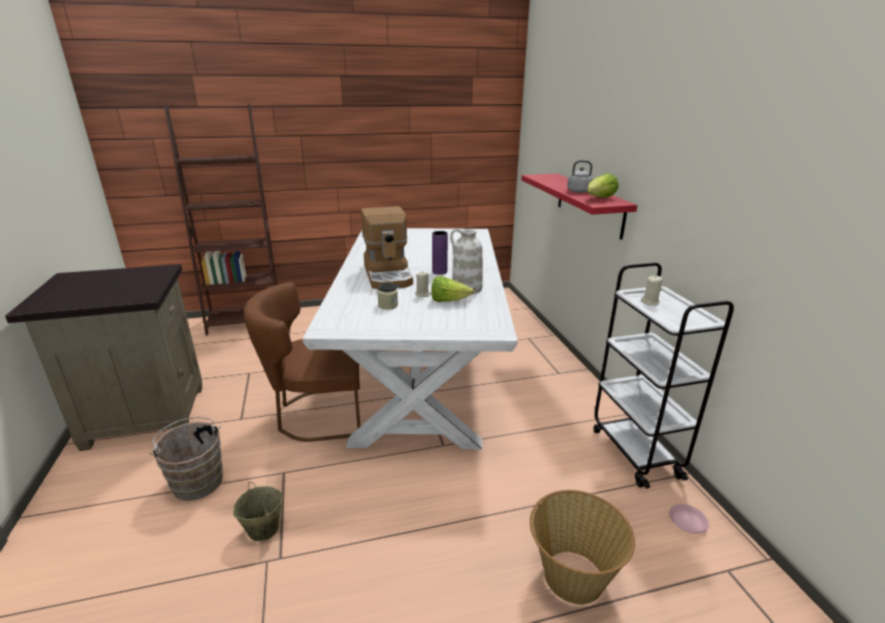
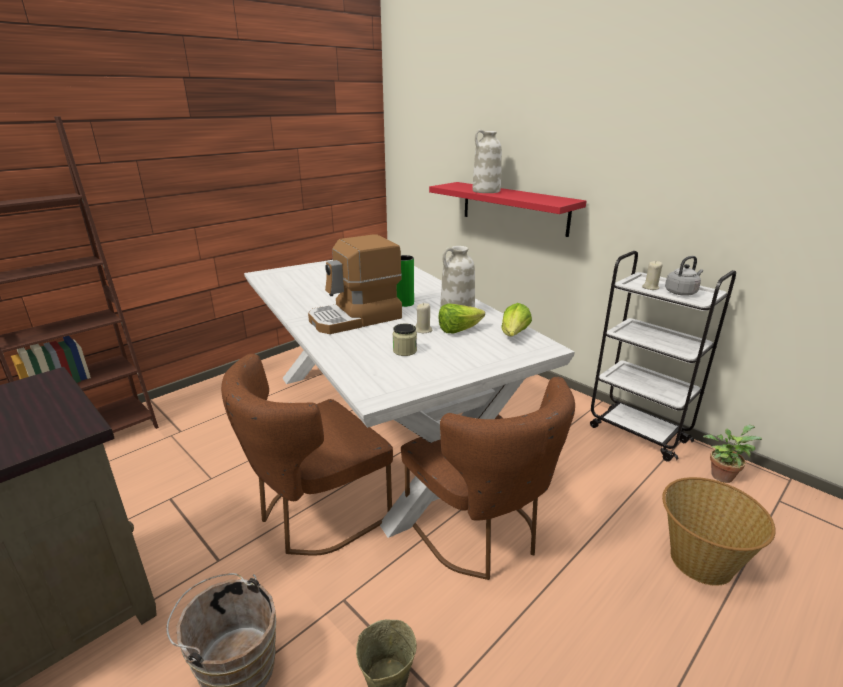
camera: 30 degrees left, 0 degrees up
coffee machine [361,206,413,289] -> coffee machine turned 105 degrees clockwise [308,234,402,334]
purple vase [432,231,448,275] -> green vase [396,255,414,307]
grey kettle [567,160,601,193] -> grey kettle moved to [665,256,703,296]
lettuce [587,173,619,198] -> lettuce moved to [501,303,532,336]
pink plate [669,504,709,534] -> potted plant [703,425,762,483]
none -> brown chair [401,377,575,580]
none -> white vase [472,129,502,193]

